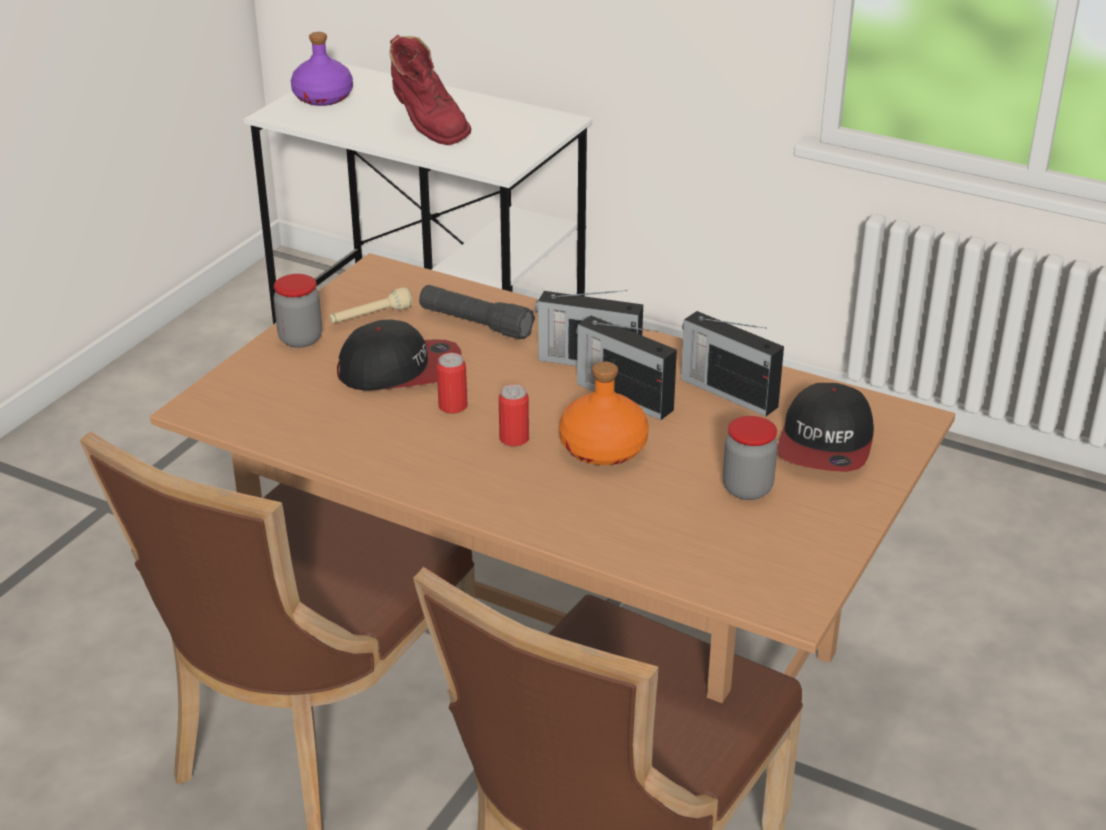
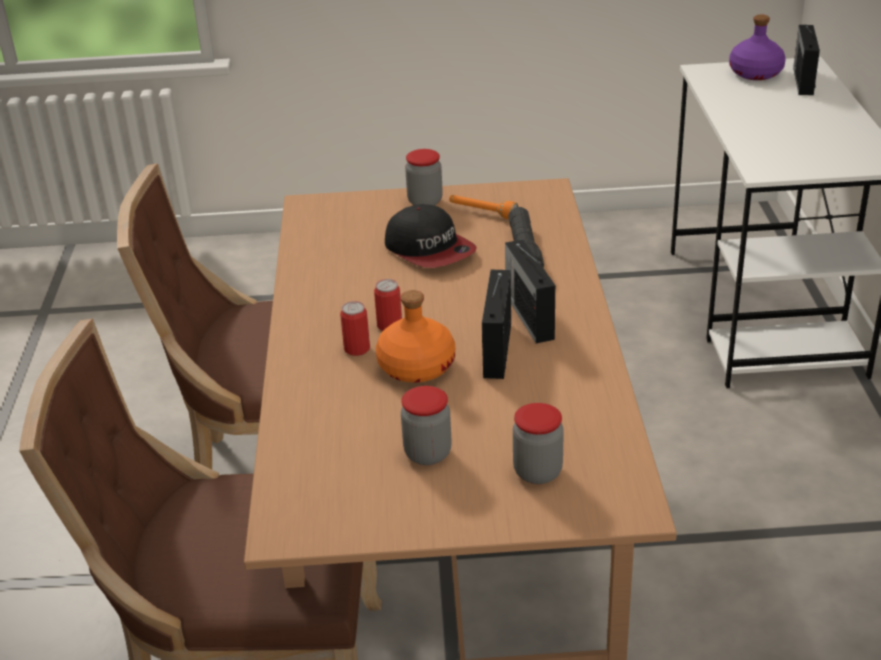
camera: 60 degrees right, 0 degrees up
beige flashlight [329,287,412,323] -> orange flashlight [449,195,518,219]
red boot [390,35,471,145] -> none
can [437,353,467,414] -> can moved to [340,301,370,356]
radio [681,311,784,417] -> radio moved to [793,25,820,95]
cap [777,383,874,472] -> jar [513,403,564,484]

